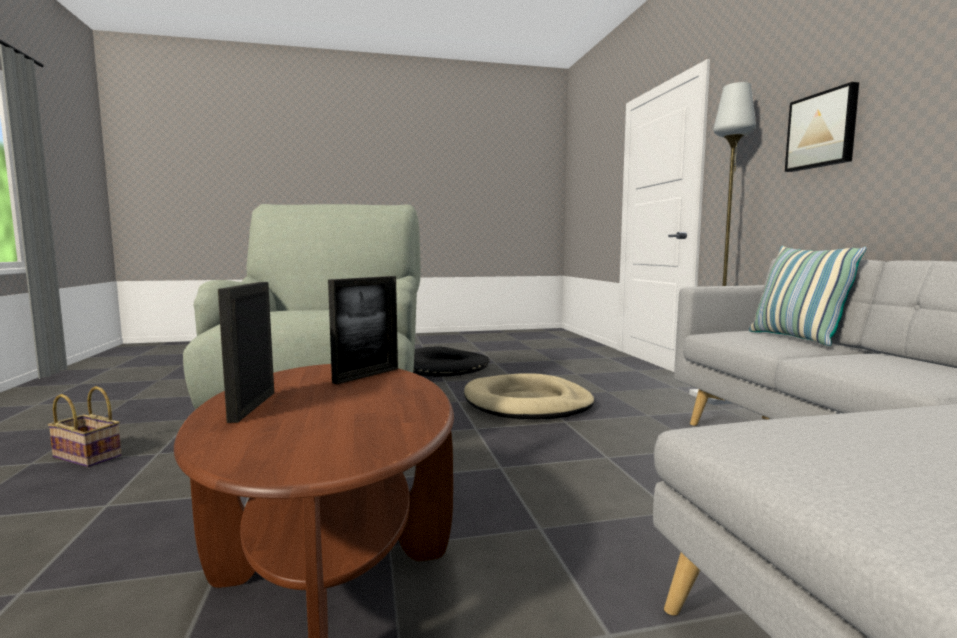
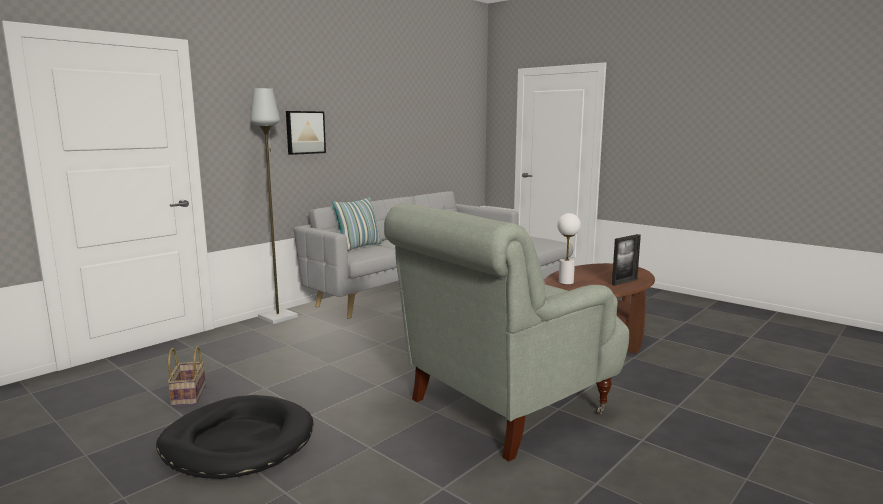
camera: 125 degrees left, 5 degrees up
basket [48,386,122,467] -> basket moved to [168,346,206,406]
picture frame [328,276,398,384] -> white table lamp [557,213,581,284]
beige dog bed [464,373,595,419] -> none

